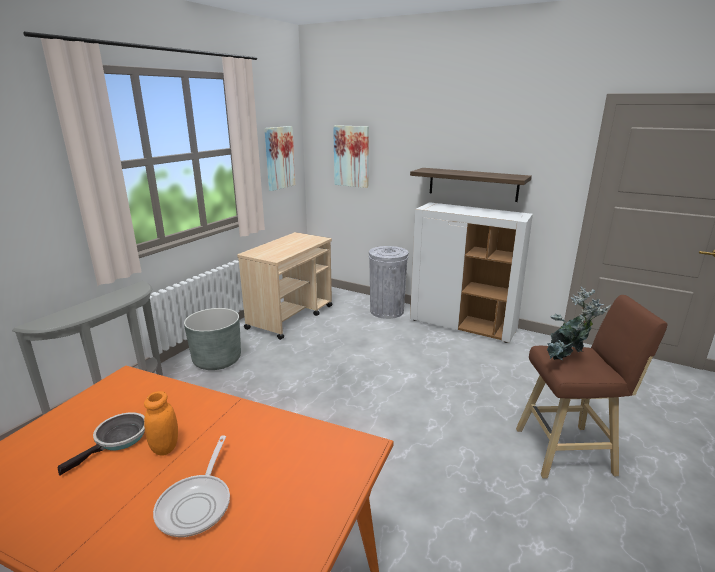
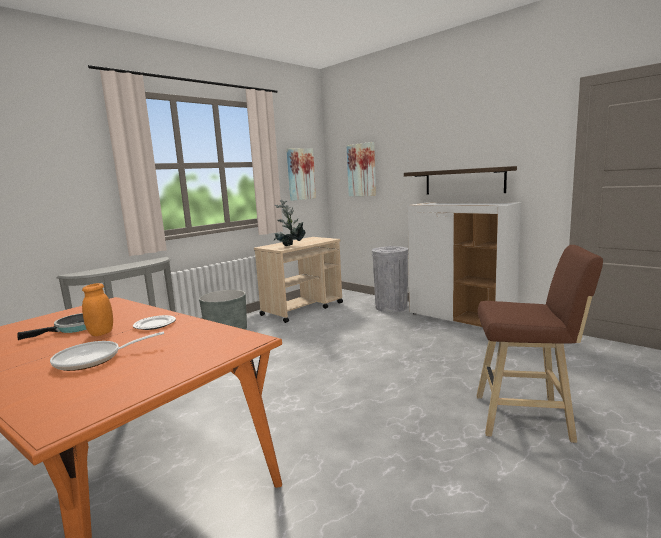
camera: 15 degrees right, 10 degrees down
frying pan [153,435,230,537] -> frying pan turned 45 degrees clockwise [50,332,164,371]
potted plant [547,287,611,360] -> potted plant moved to [273,200,306,246]
none -> plate [133,315,176,330]

